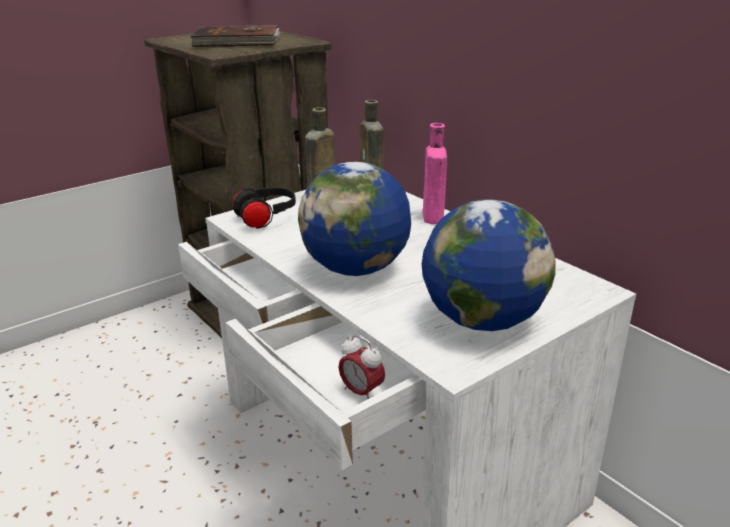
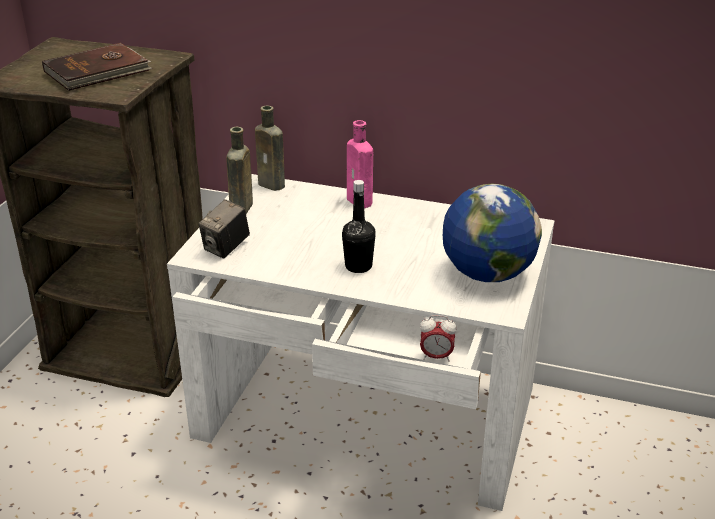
camera: 35 degrees left, 5 degrees up
black headphones [230,188,296,229] -> camera [199,199,250,258]
globe [298,162,411,276] -> black bottle [342,180,376,273]

